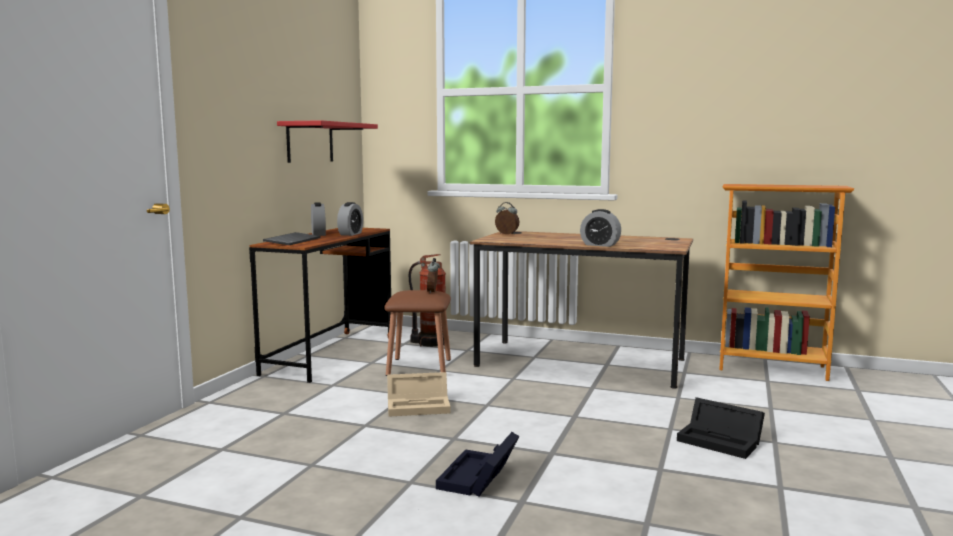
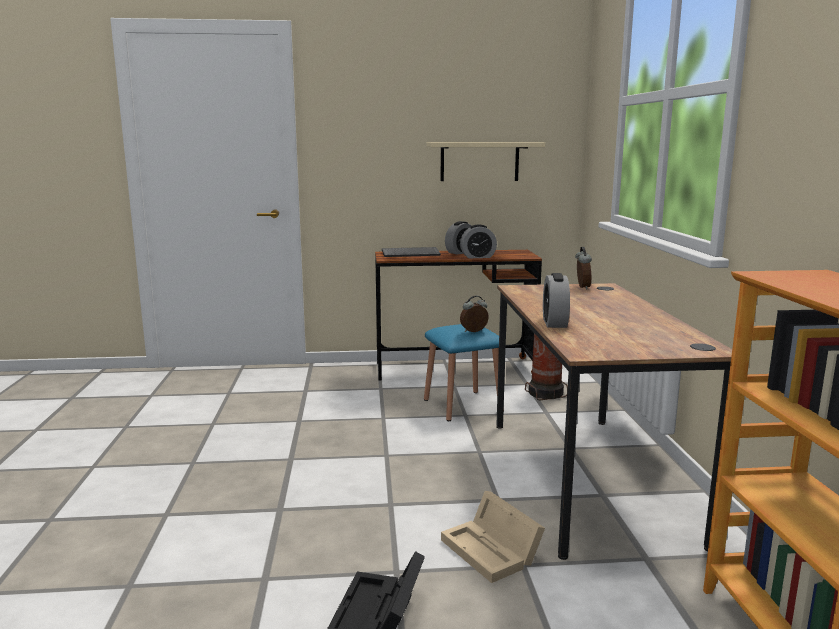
camera: 65 degrees right, 5 degrees up
red shelf [277,120,378,163] -> beige shelf [427,142,545,181]
brown stool [384,290,451,376] -> blue stool [424,324,504,421]
beige storage box [387,372,451,416] -> beige storage box moved to [441,491,545,583]
black storage box [436,432,519,497] -> none

